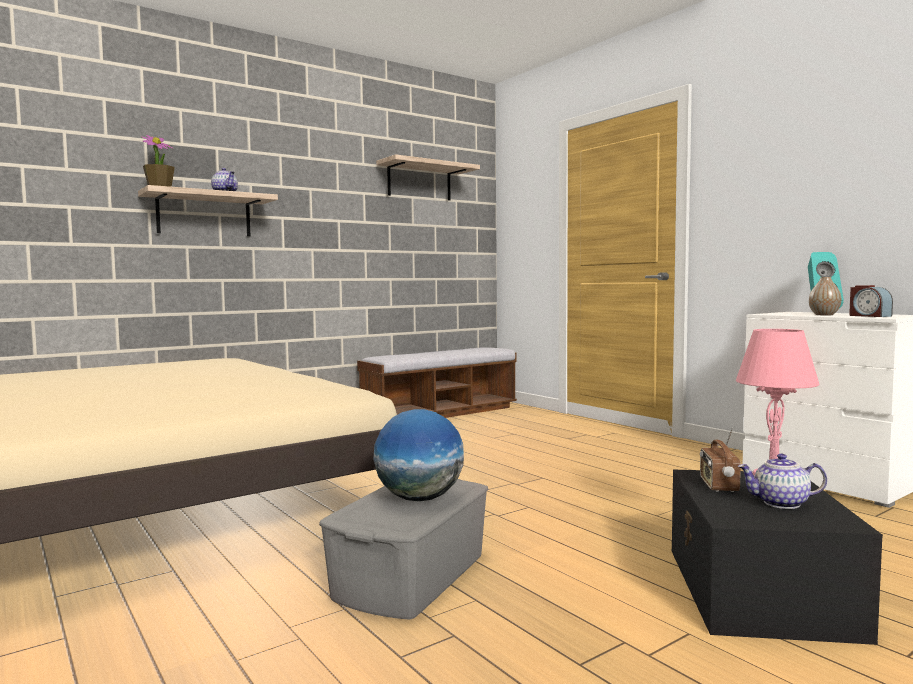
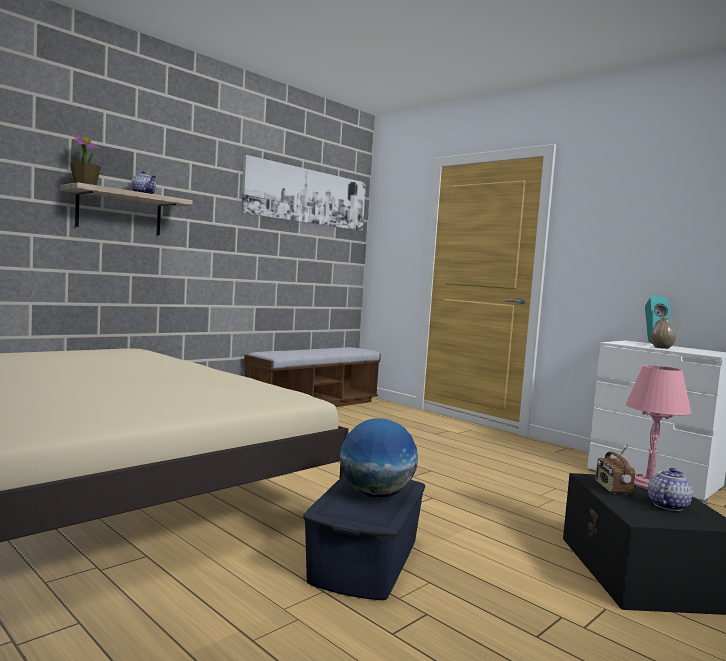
camera: 10 degrees left, 0 degrees up
grey storage box [319,479,488,619] -> blue storage box [303,475,425,600]
shelf [376,154,480,201] -> picture [241,155,366,231]
teapot [737,454,827,509] -> teapot turned 135 degrees clockwise [648,468,693,511]
alarm clock [849,285,893,317] -> none

